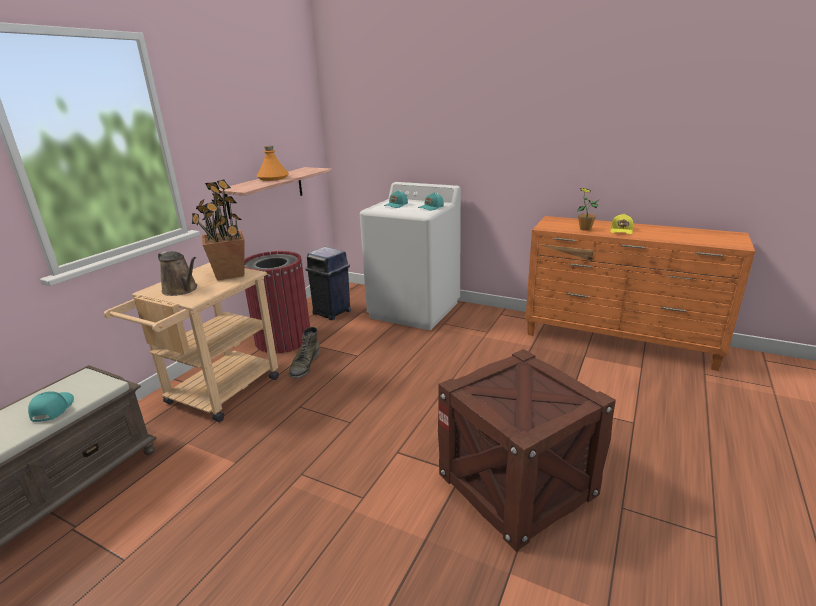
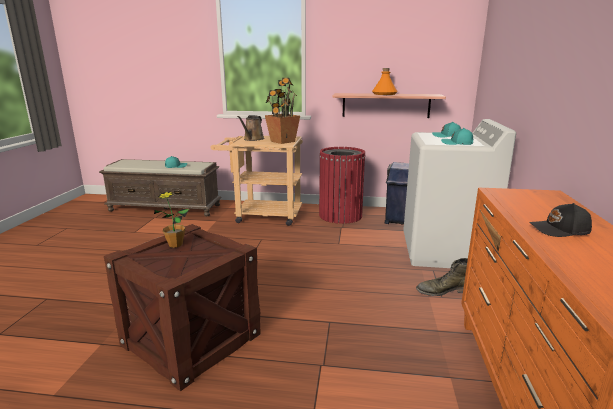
camera: 70 degrees right, 5 degrees down
green boot [288,327,320,379] -> green boot moved to [416,258,468,296]
potted plant [577,188,598,231] -> potted plant moved to [154,191,189,248]
yellow cap [611,214,633,234] -> black cap [529,203,592,237]

